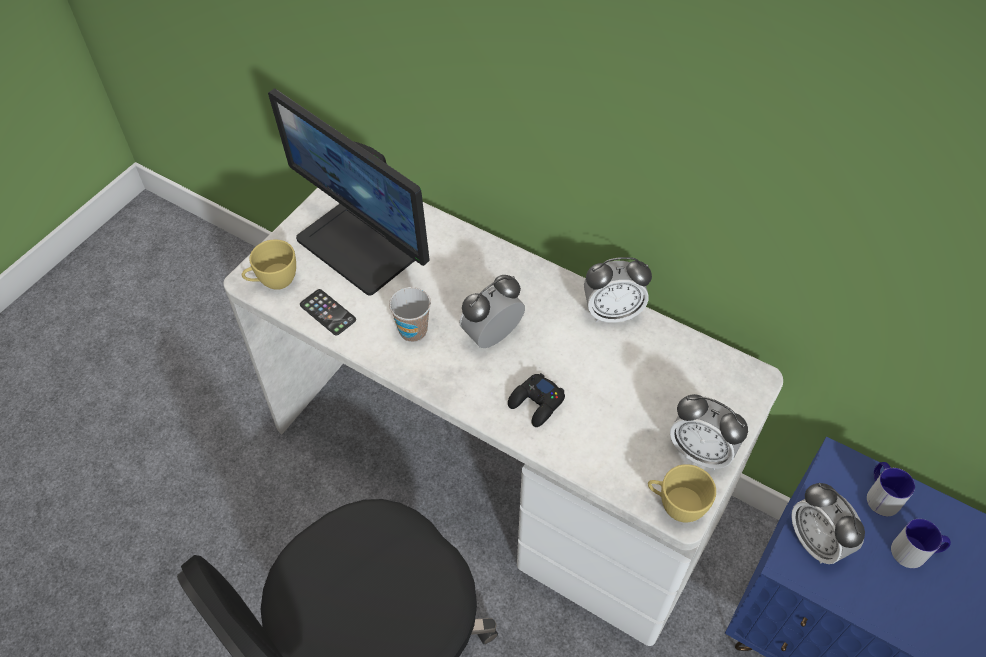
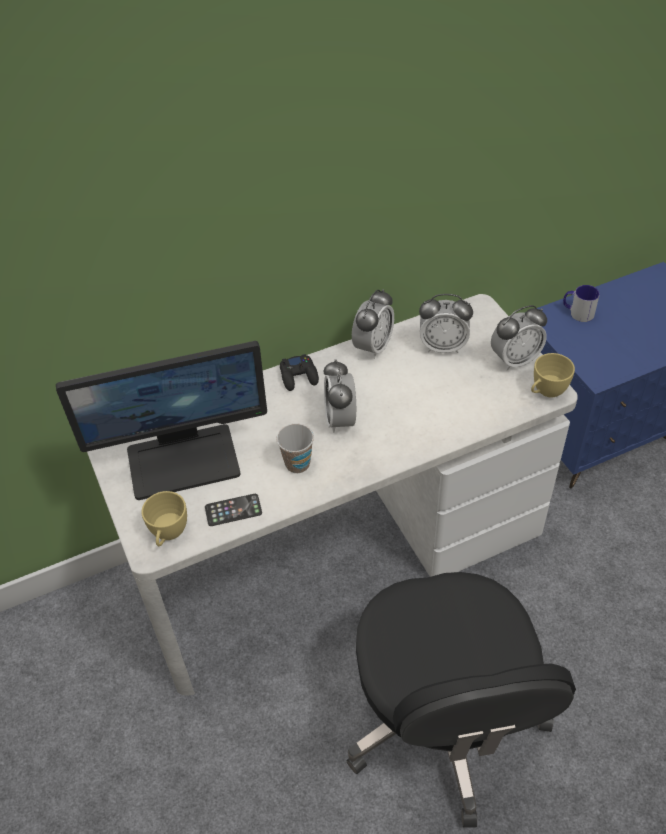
camera: 55 degrees left, 5 degrees down
black game controller [508,373,565,427] -> black game controller moved to [280,354,319,391]
alarm clock [791,483,865,564] -> alarm clock moved to [419,294,473,353]
mug [891,519,951,568] -> none

